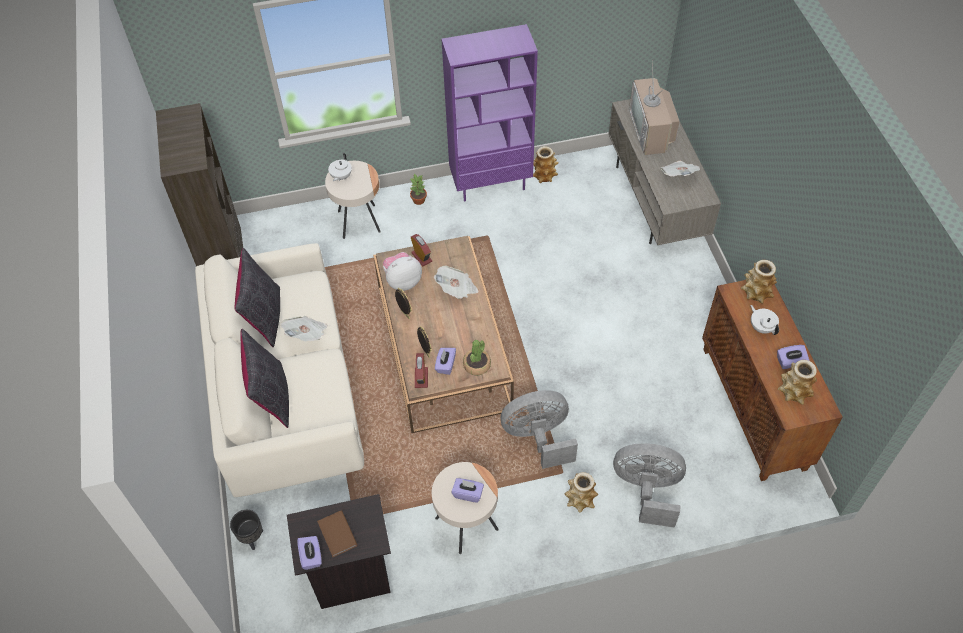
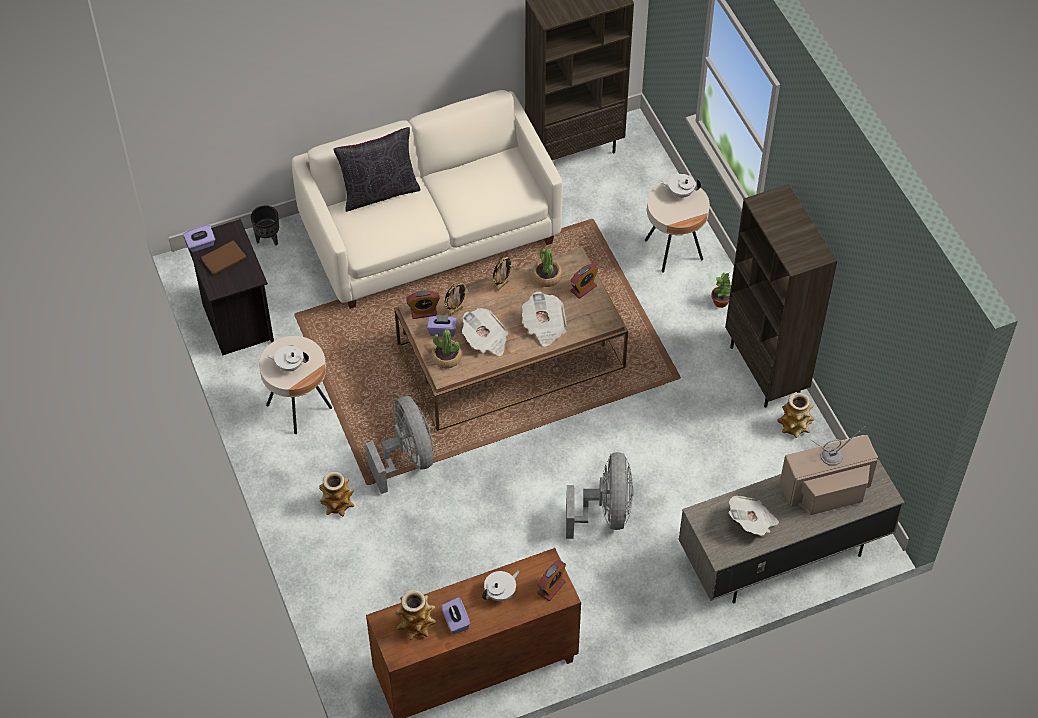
camera: 80 degrees right, 0 degrees up
black pillow [234,248,280,347] -> none
newspaper [281,316,328,341] -> newspaper moved to [462,308,508,356]
plush toy [383,252,422,291] -> potted plant [532,248,562,287]
purple bookcase [442,24,538,201] -> brown bookcase [725,184,837,408]
purple tissue box [451,478,484,503] -> white teapot [266,345,309,372]
grey fan [613,443,686,528] -> grey fan moved to [566,452,634,539]
vase [741,260,777,304] -> alarm clock [537,560,566,601]

